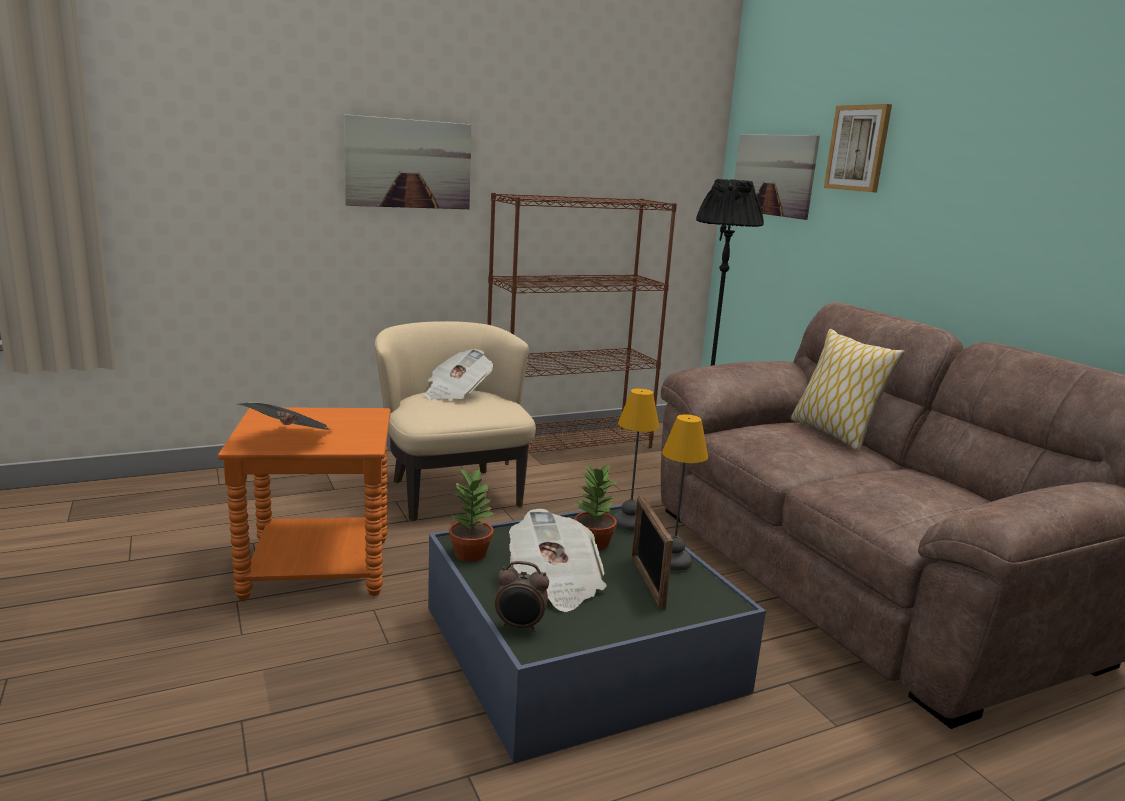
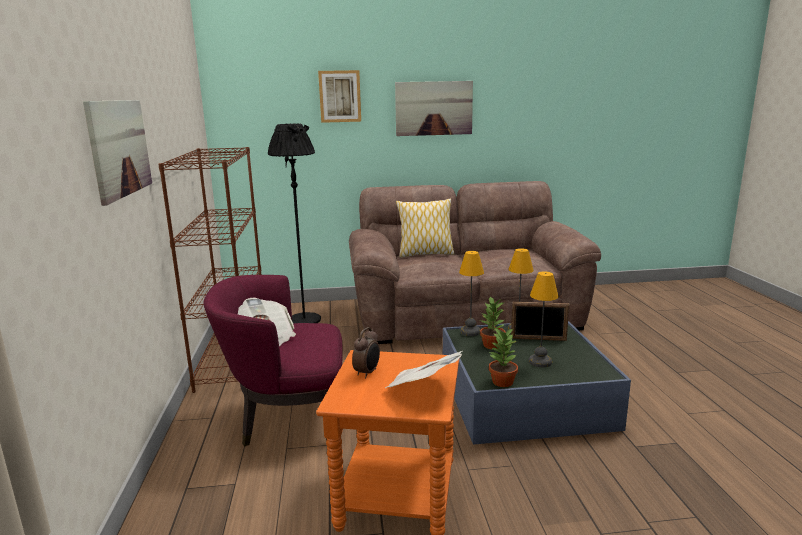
camera: 70 degrees left, 0 degrees up
beige armchair [375,321,536,521] -> purple armchair [204,275,343,446]
alarm clock [495,561,549,632] -> alarm clock moved to [352,327,380,378]
newspaper [509,509,607,612] -> table lamp [529,271,559,367]
picture [734,135,820,220] -> picture moved to [395,81,473,136]

